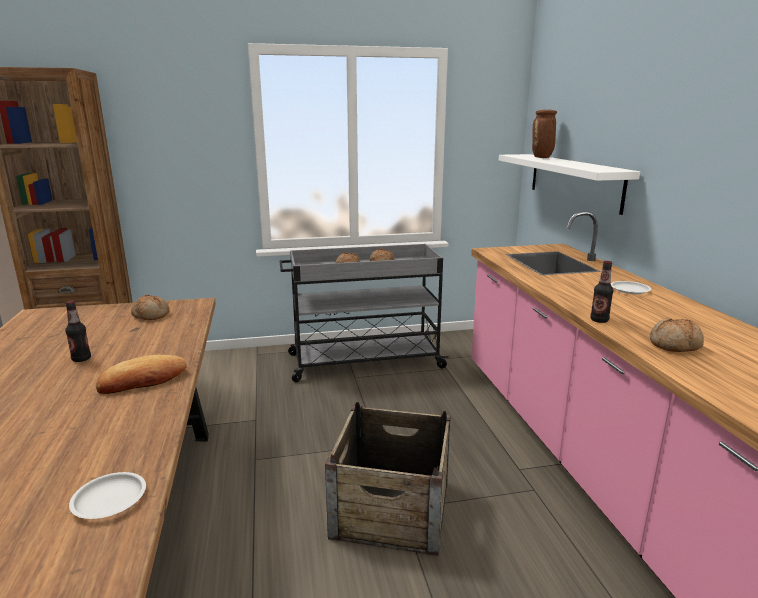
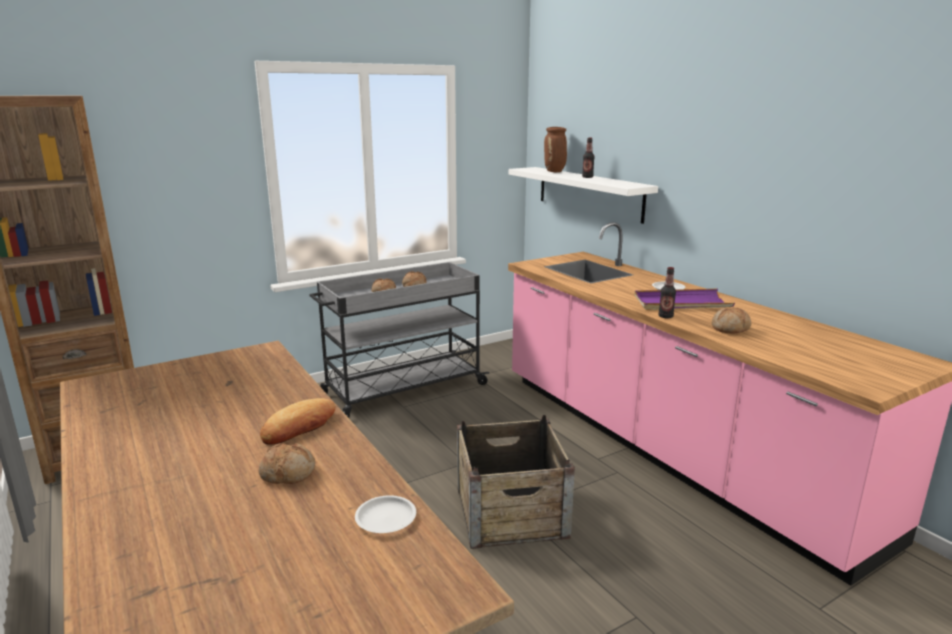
camera: 20 degrees left, 0 degrees up
bottle [65,301,91,362] -> bottle moved to [582,138,595,178]
bread [131,295,170,320] -> bread moved to [259,443,315,484]
none -> purple tray [634,289,735,310]

